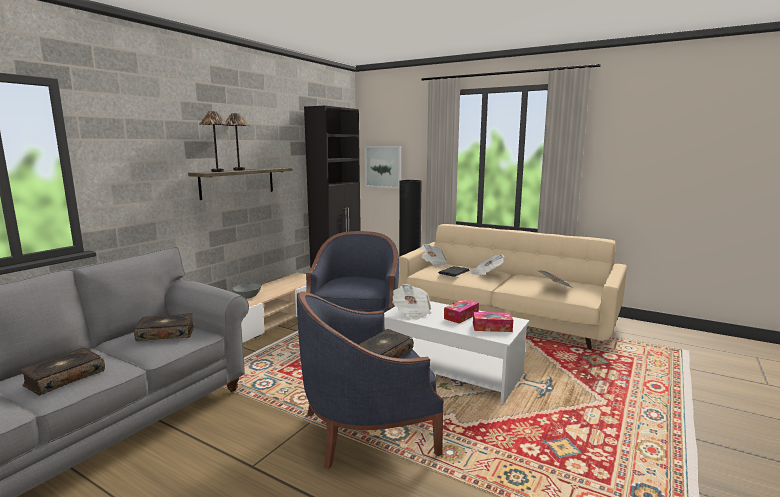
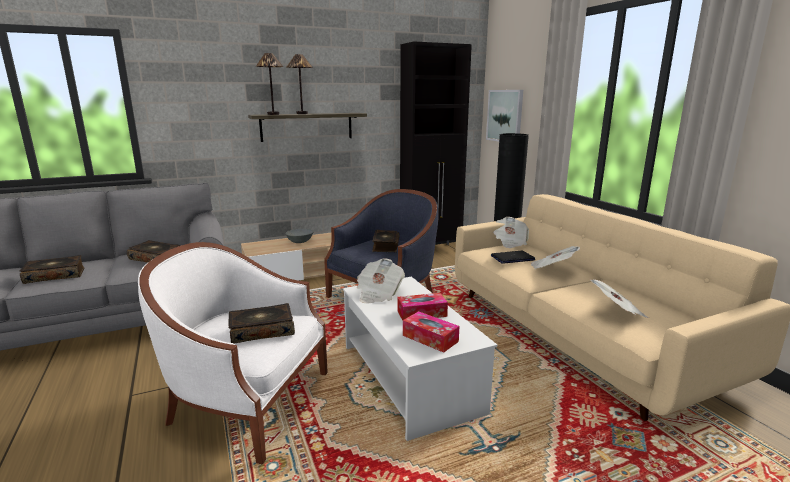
camera: 35 degrees right, 5 degrees up
blue armchair [297,292,444,469] -> white armchair [138,242,328,465]
none -> book [372,230,399,252]

